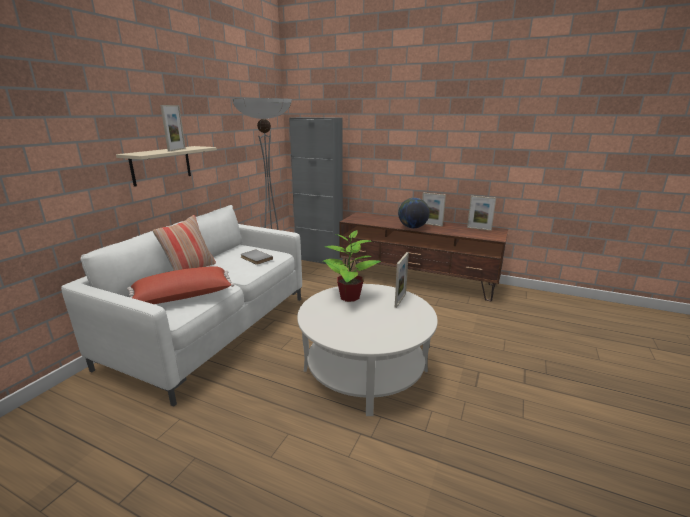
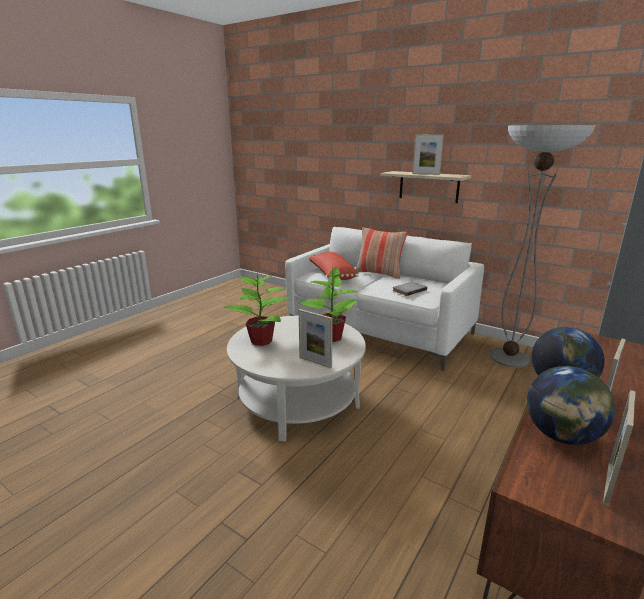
camera: 100 degrees right, 0 degrees up
none -> potted plant [224,270,290,346]
none -> globe [527,366,615,445]

